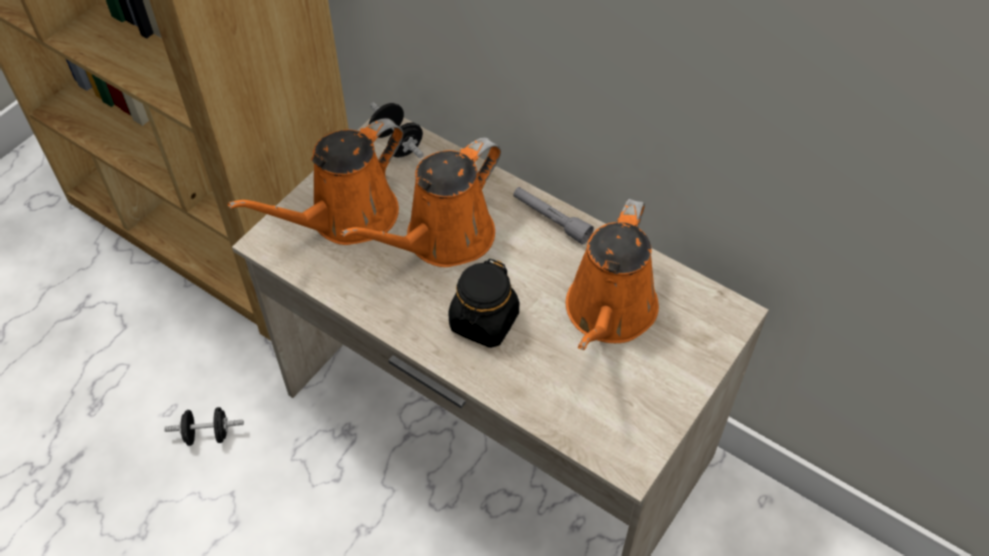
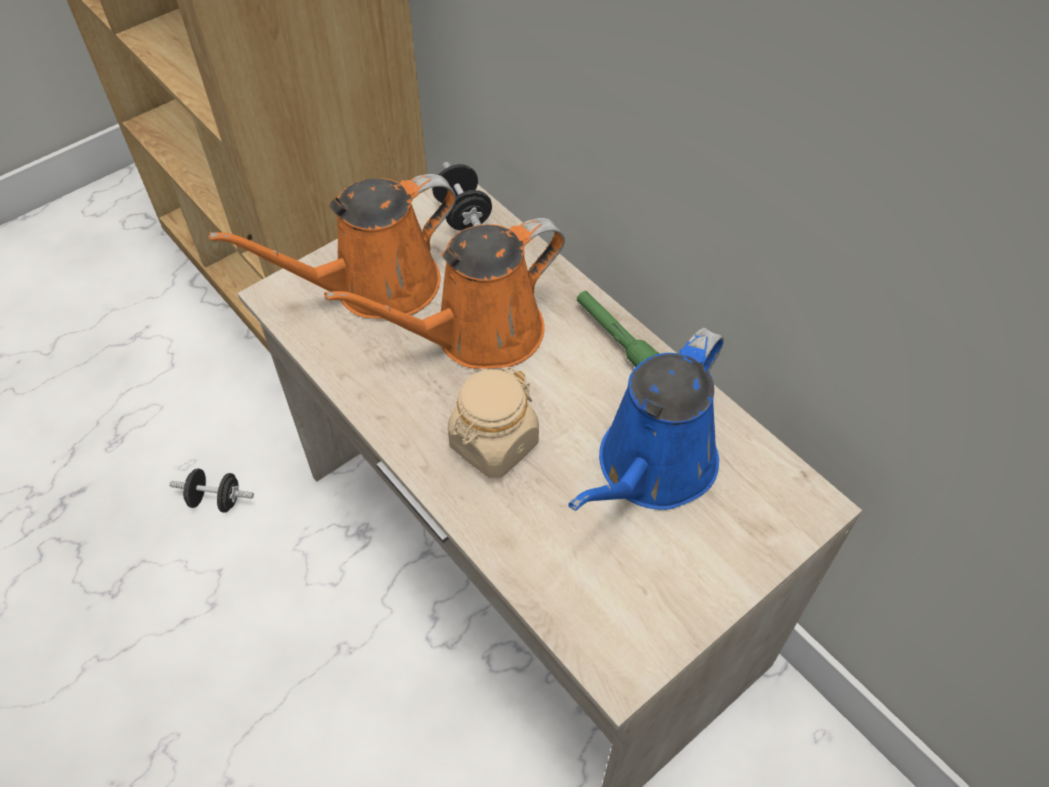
camera: 15 degrees right, 0 degrees up
black jar [448,259,519,348] -> beige jar [448,367,539,478]
grey flashlight [513,187,594,244] -> green flashlight [577,291,659,367]
orange watering can [566,199,659,350] -> blue watering can [568,328,724,511]

